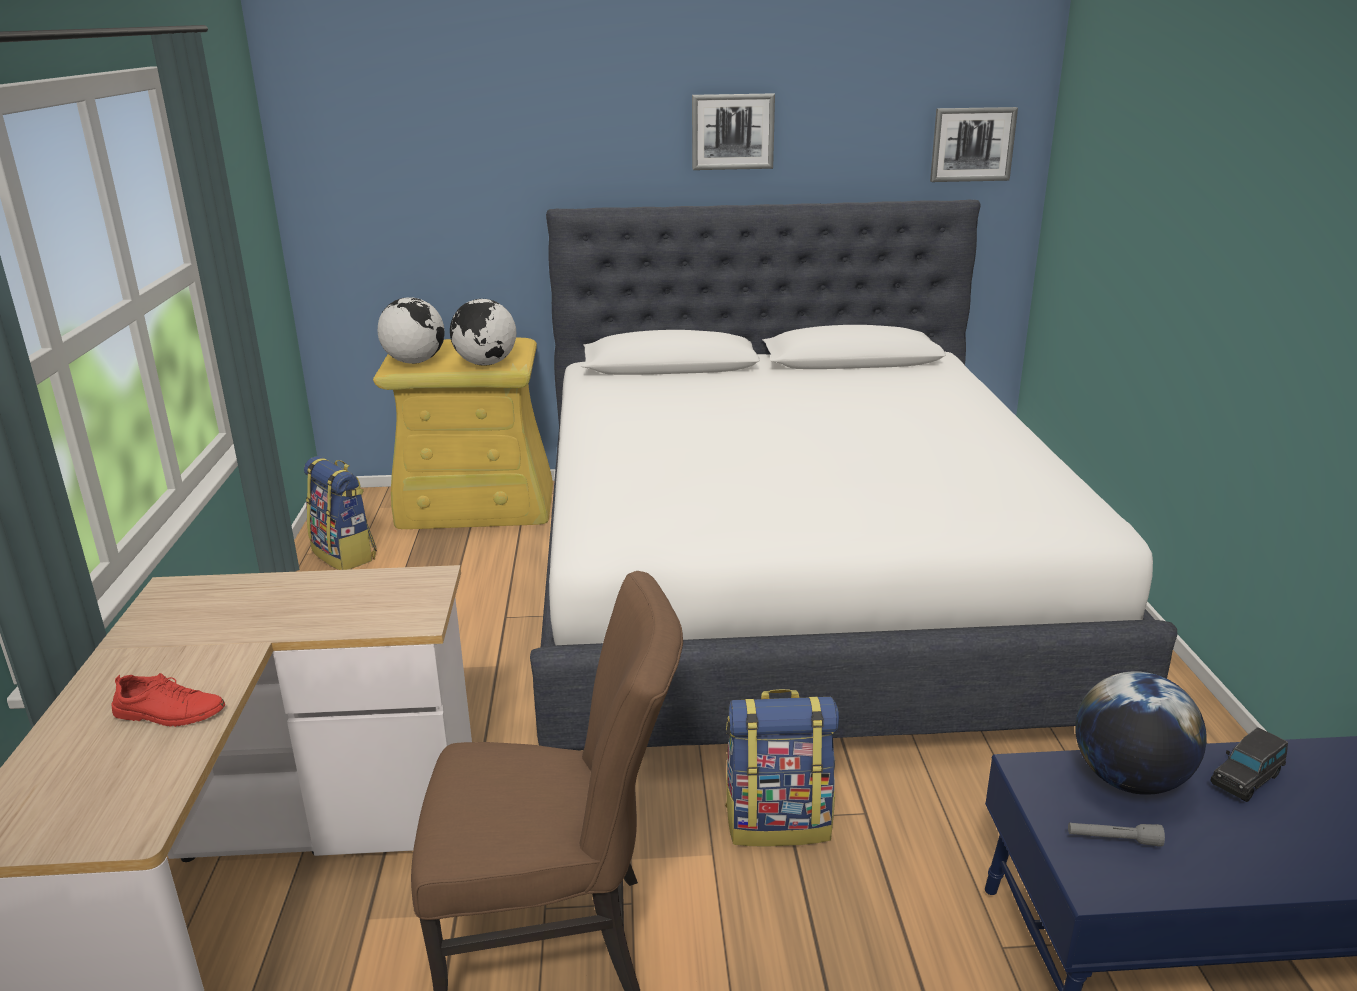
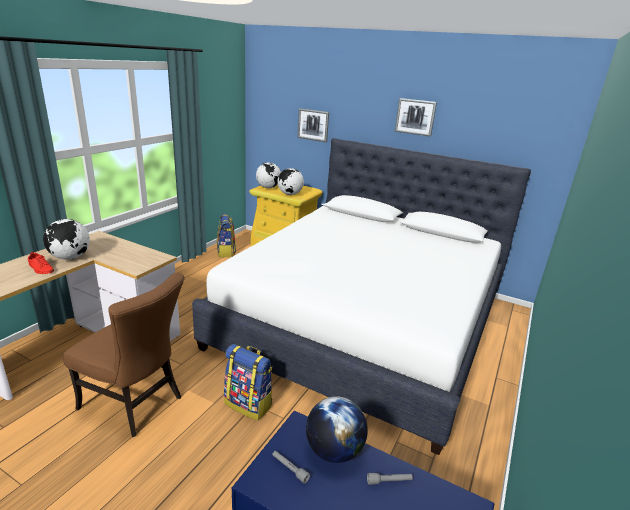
camera: 30 degrees right, 0 degrees up
picture [930,107,1018,182] -> picture moved to [298,108,329,142]
black toy car [1210,727,1288,802] -> grey flashlight [367,473,413,485]
none -> globe [43,219,90,260]

